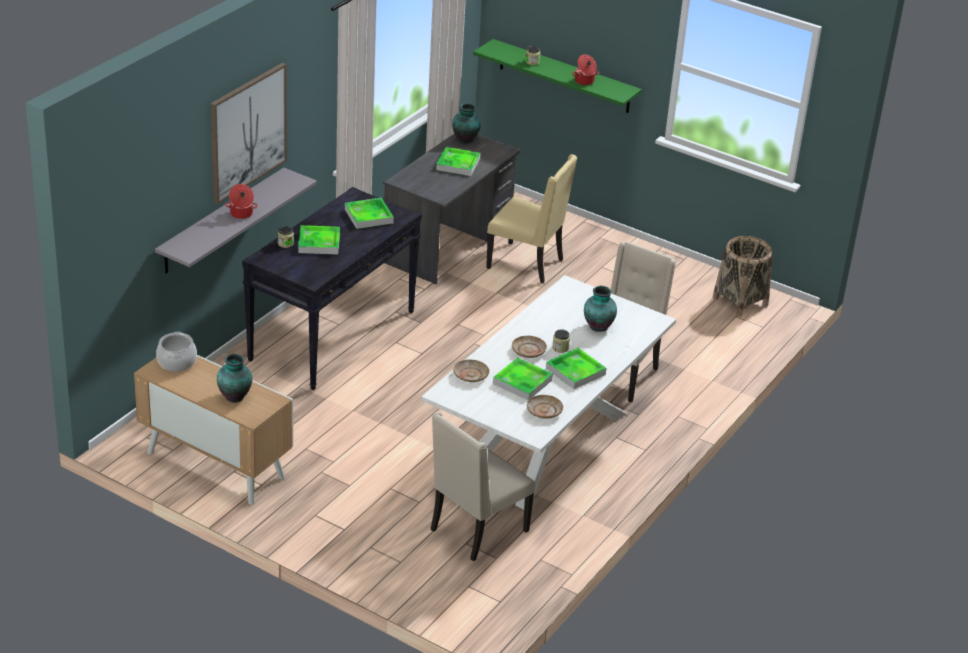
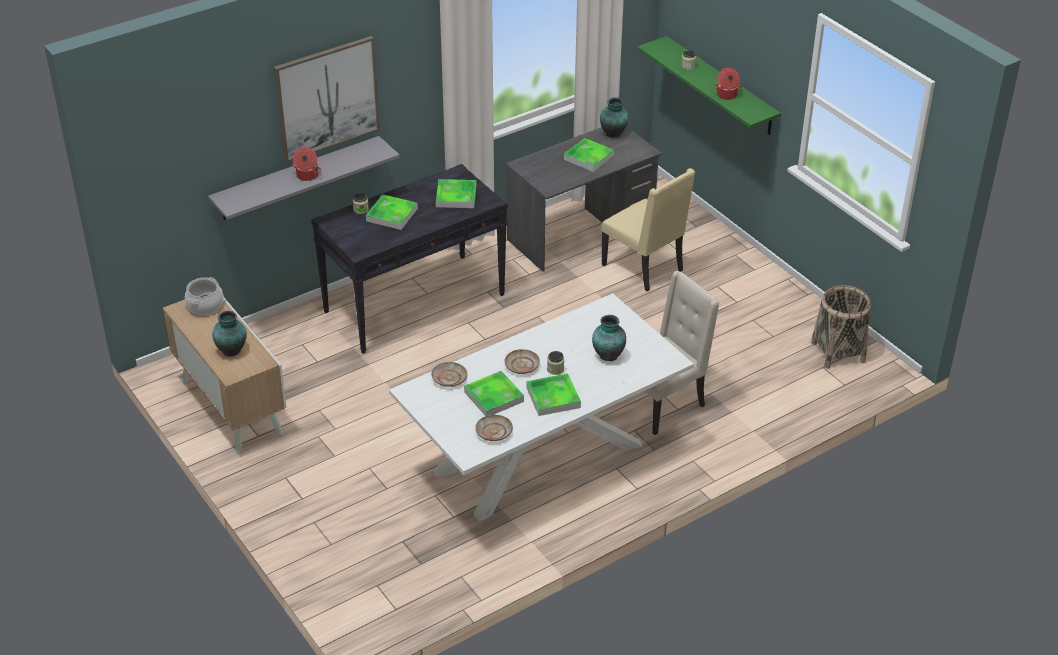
camera: 25 degrees right, 5 degrees up
beige chair [431,411,535,561] -> none

